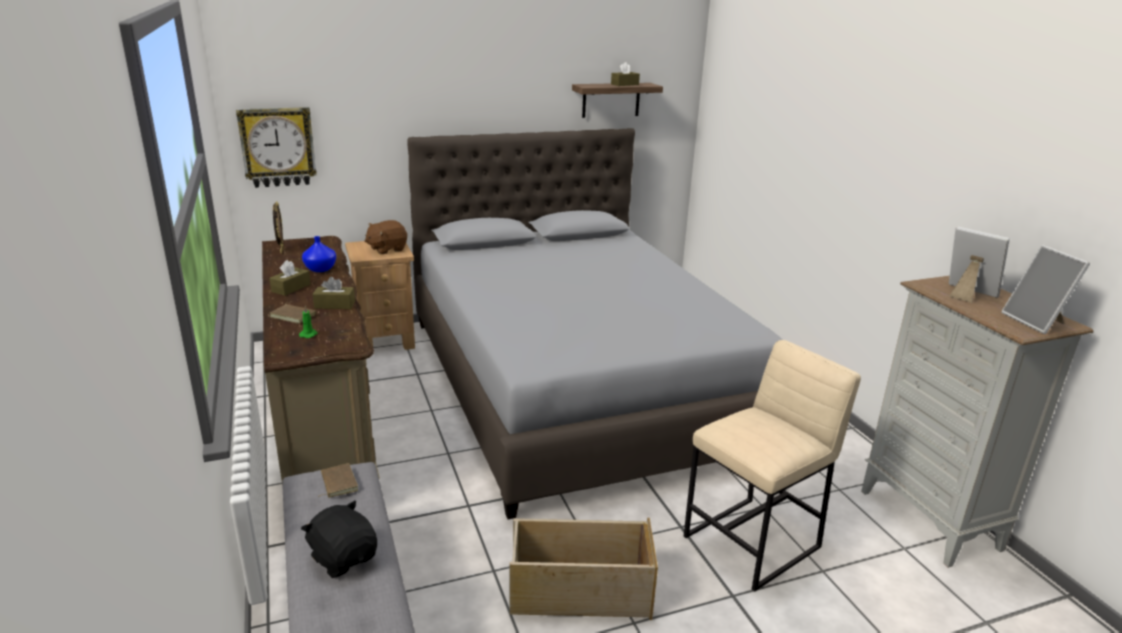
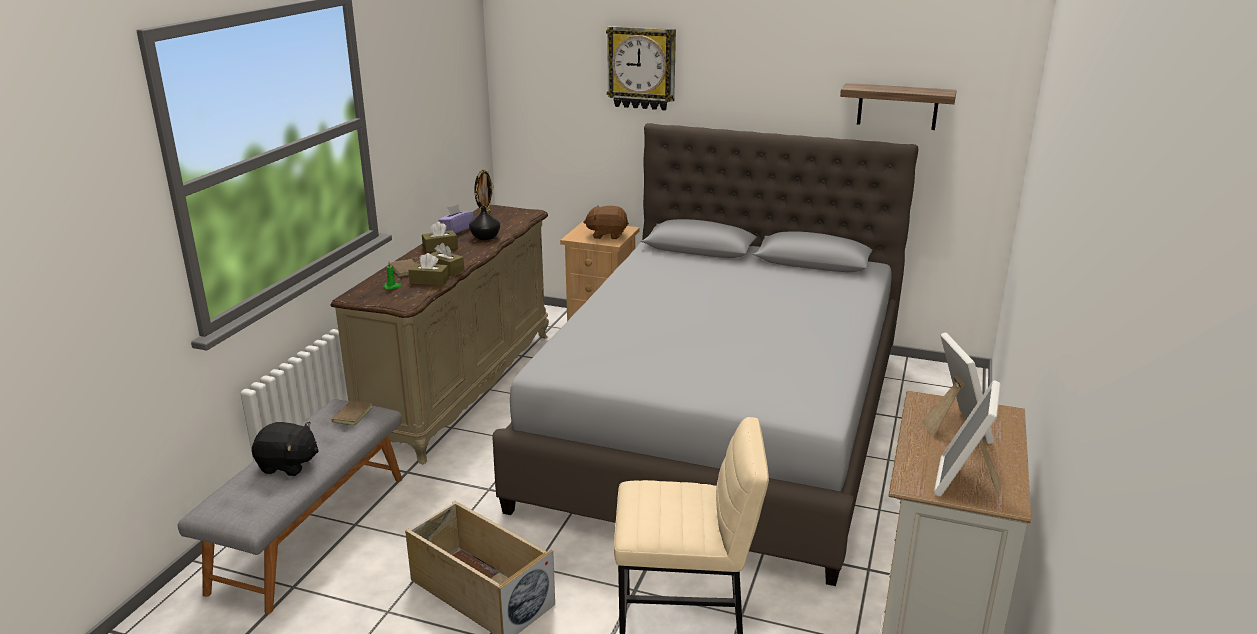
camera: 40 degrees right, 0 degrees up
wall clock [236,107,317,188] -> wall clock moved to [606,26,676,110]
black plush toy [301,501,377,578] -> black plush toy turned 105 degrees clockwise [252,422,319,476]
blue vase [302,236,336,272] -> black vase [469,206,500,240]
brown tissue box [611,62,640,86] -> brown tissue box moved to [409,253,449,286]
none -> purple tissue box [438,204,474,234]

